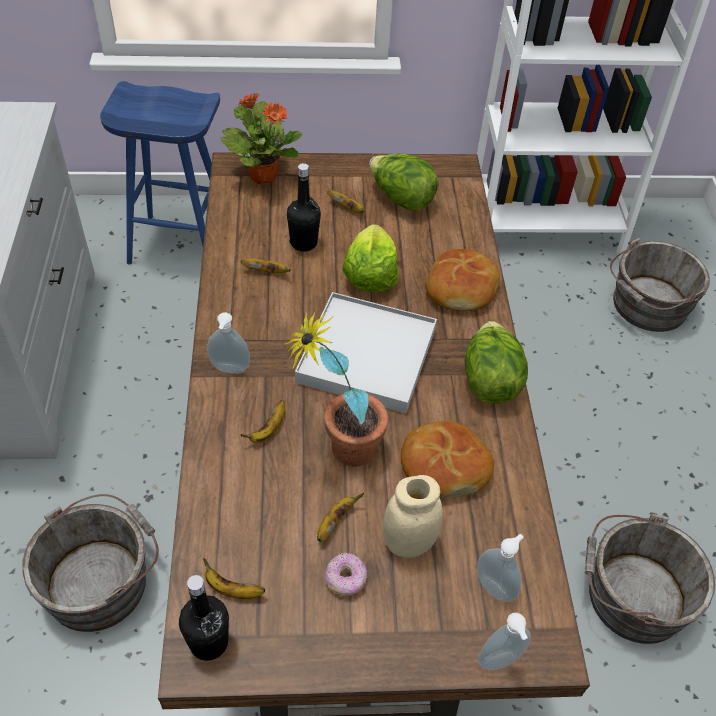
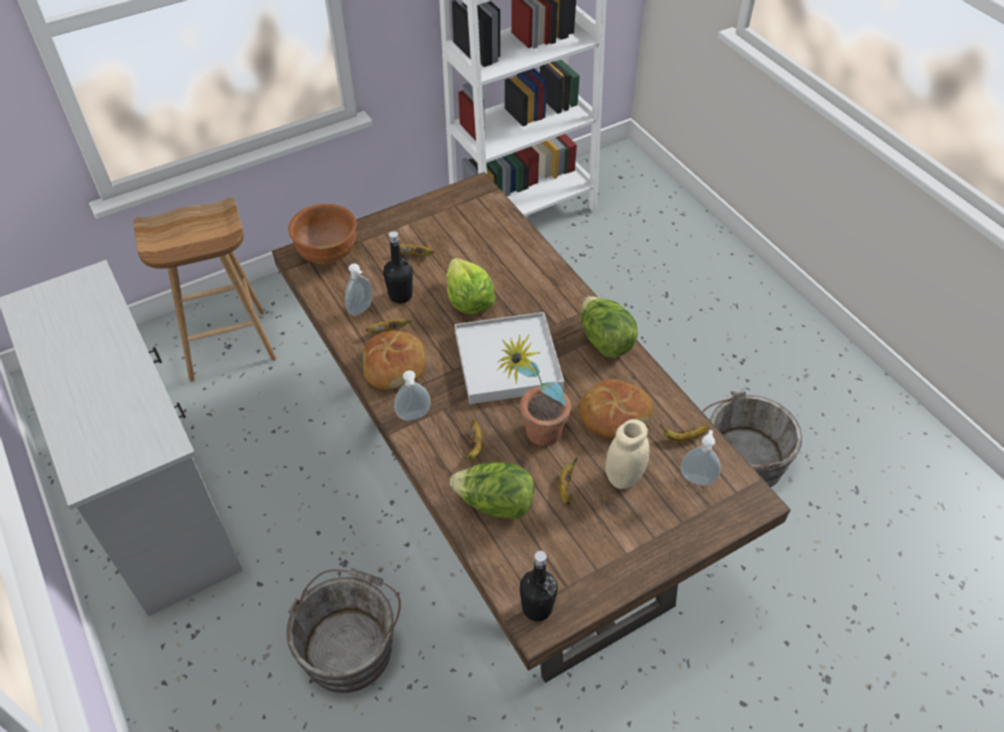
camera: 25 degrees left, 0 degrees up
blue stool [100,81,220,265] -> brown stool [133,197,277,382]
banana [203,558,265,599] -> banana moved to [659,424,709,442]
potted plant [220,93,303,184] -> brown bowl [288,204,356,265]
donut [325,553,367,595] -> none
lettuce [369,154,438,211] -> lettuce moved to [450,462,534,520]
bread [425,249,500,311] -> bread moved to [363,330,425,390]
soap dispenser [478,613,531,670] -> soap dispenser moved to [345,264,372,316]
grey bucket [610,238,710,332] -> none

